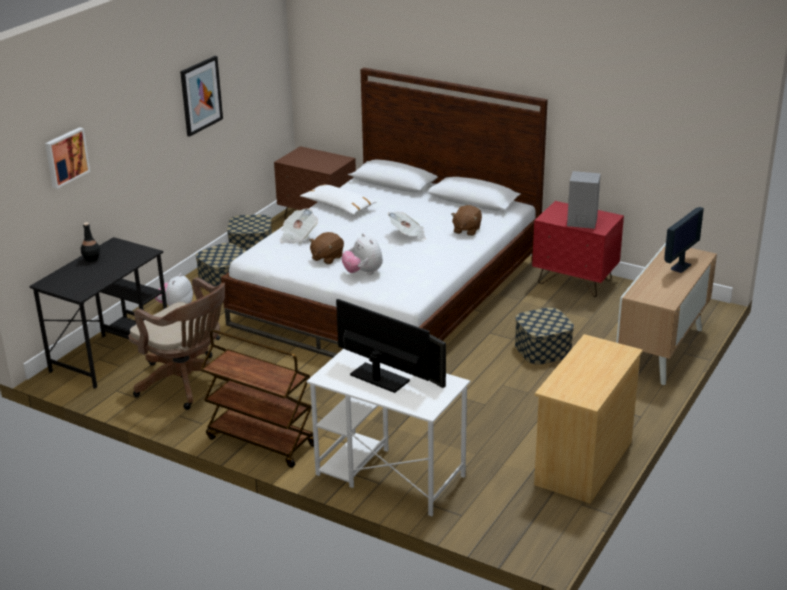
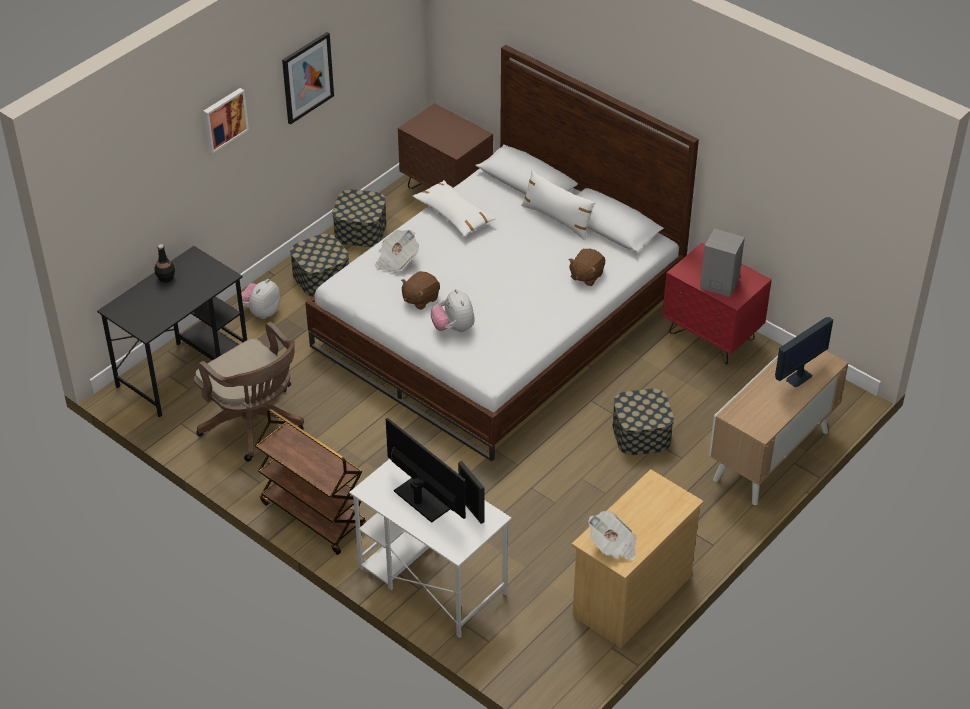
camera: 10 degrees right, 15 degrees up
picture [45,127,90,189] -> picture moved to [203,88,249,153]
newspaper [388,212,426,239] -> newspaper moved to [588,511,636,561]
none -> white pillow [521,170,596,240]

